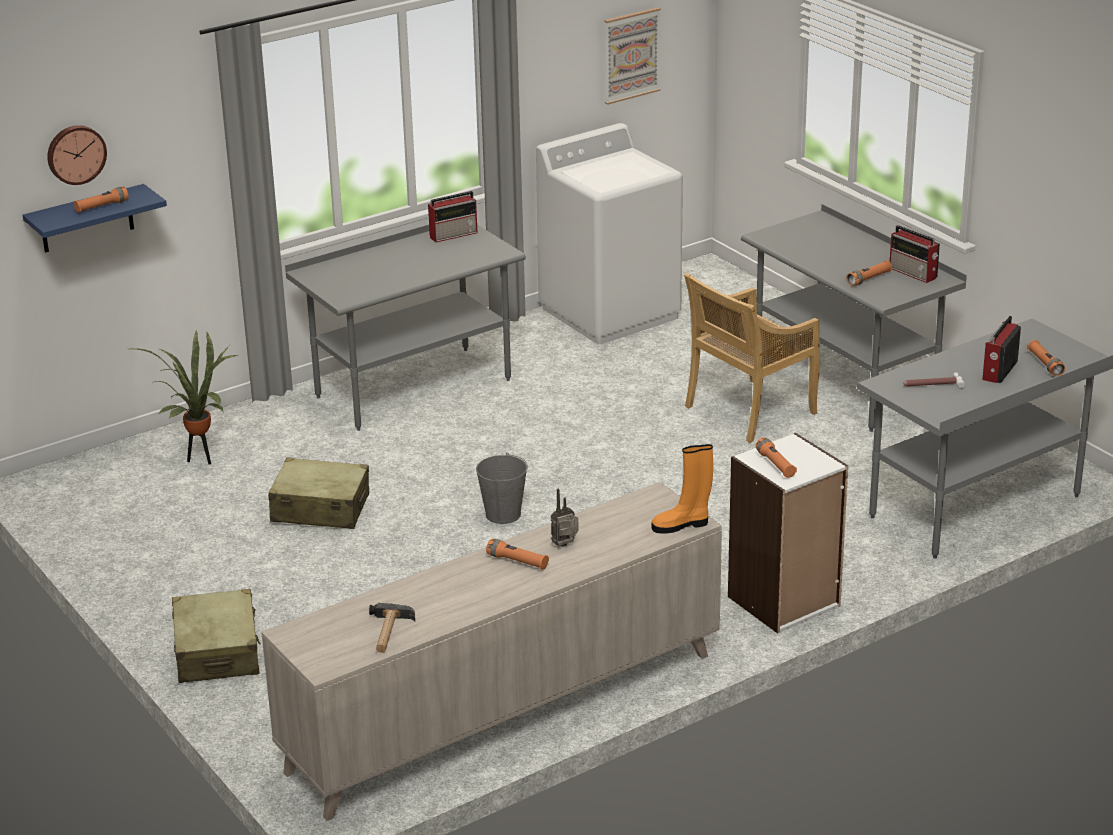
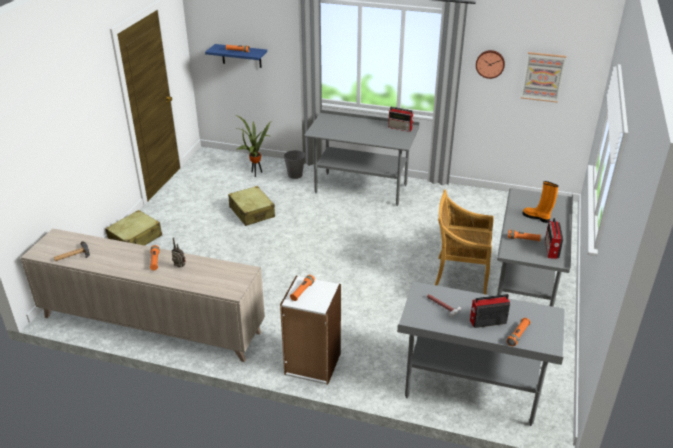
camera: 50 degrees right, 5 degrees up
wall clock [47,125,107,185] -> wall clock moved to [476,50,505,79]
grey bucket [476,453,528,524] -> grey bucket moved to [284,150,305,179]
white washing machine [536,123,683,345] -> none
orange boot [652,444,713,533] -> orange boot moved to [523,181,558,223]

